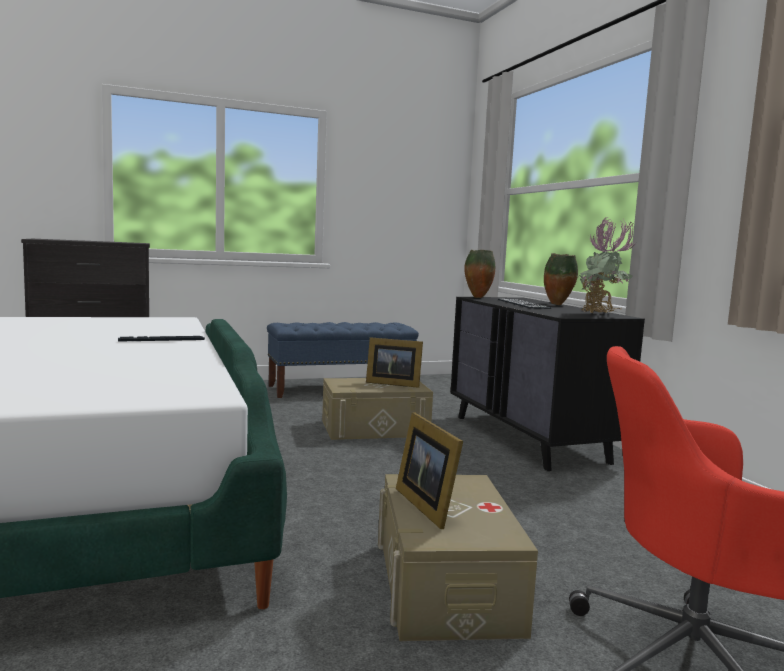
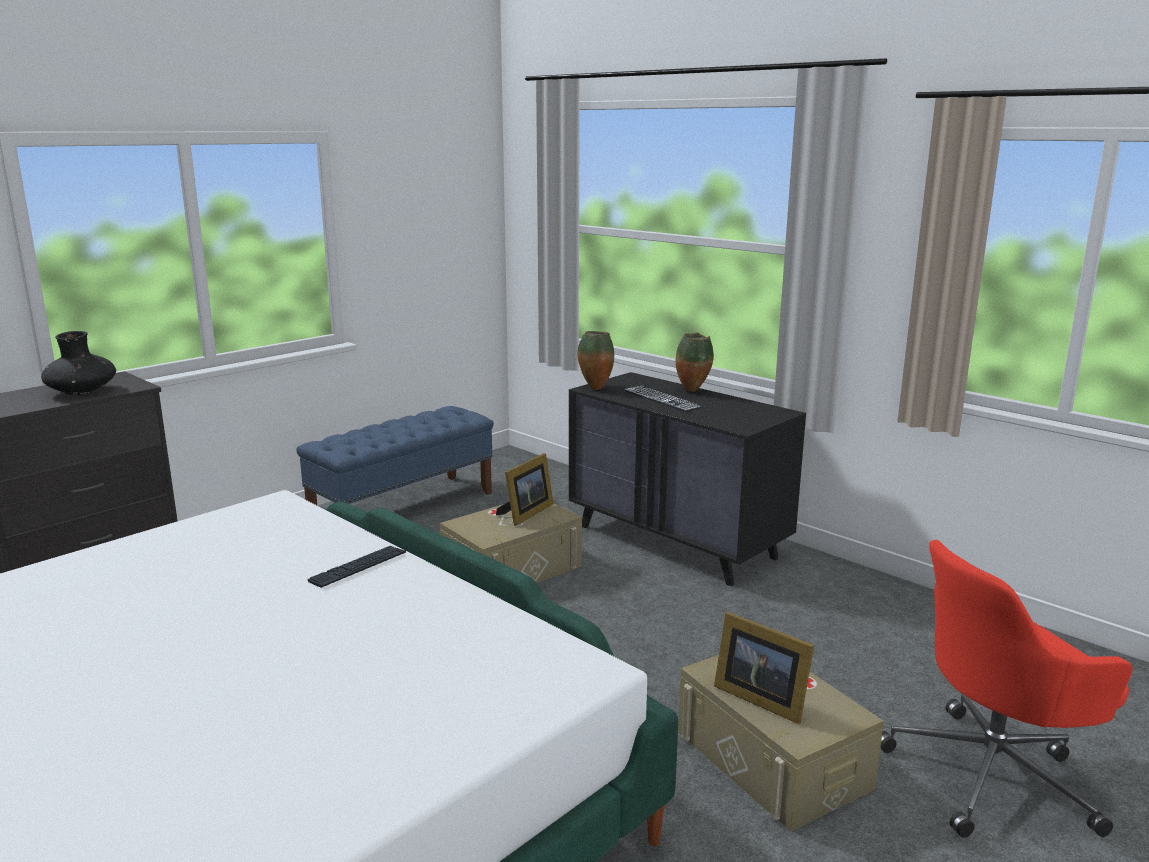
camera: 25 degrees left, 10 degrees up
picture frame [366,337,423,388] -> picture frame turned 45 degrees counterclockwise [496,453,554,526]
potted plant [577,217,636,313] -> none
none -> black vase [41,331,116,395]

